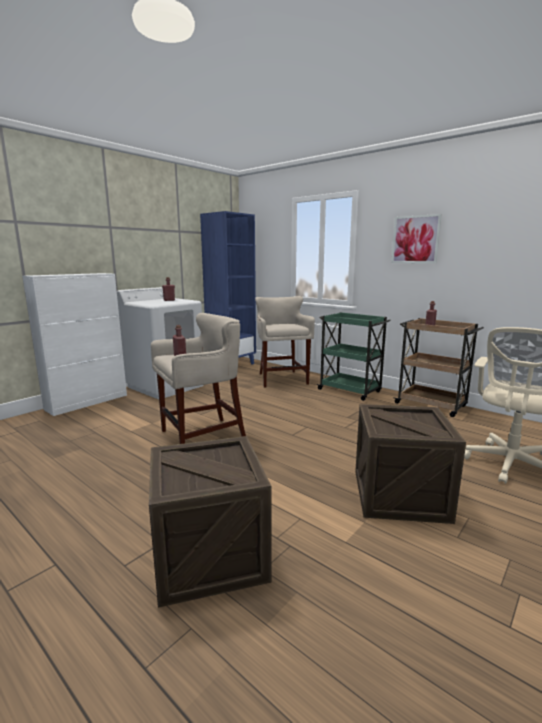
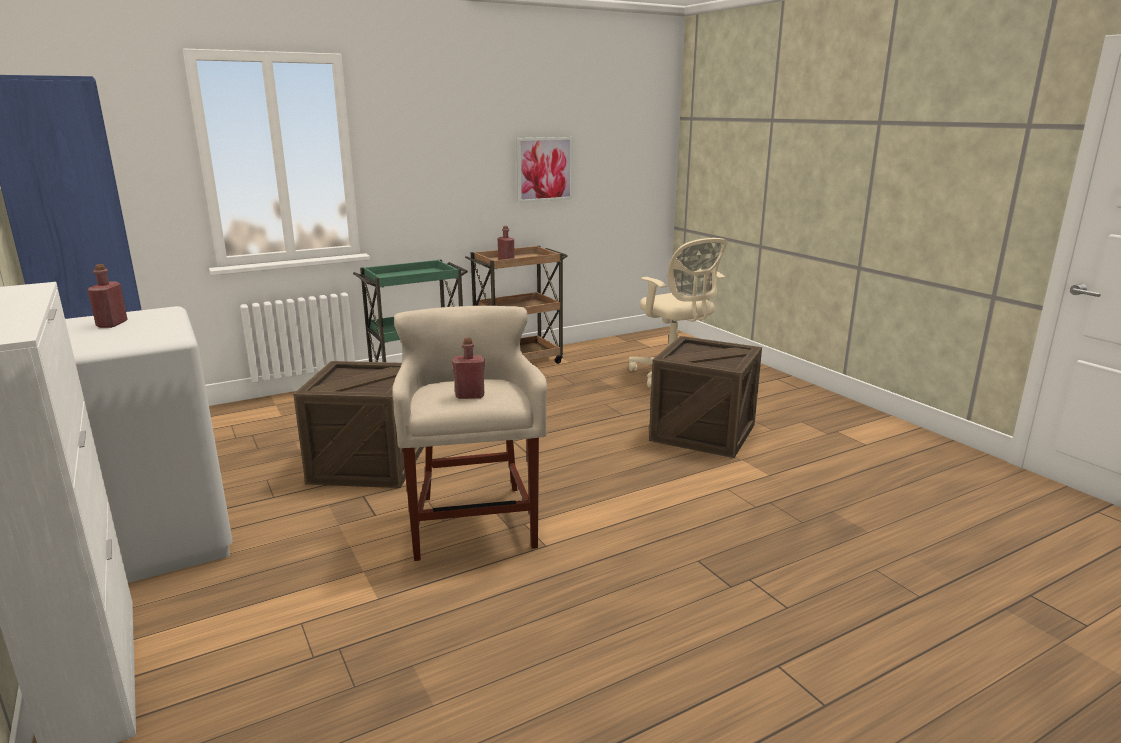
camera: 70 degrees left, 5 degrees up
crate [149,436,272,608] -> crate moved to [293,361,424,488]
beige stool [255,296,315,388] -> none
picture [391,214,442,263] -> picture moved to [516,137,573,203]

